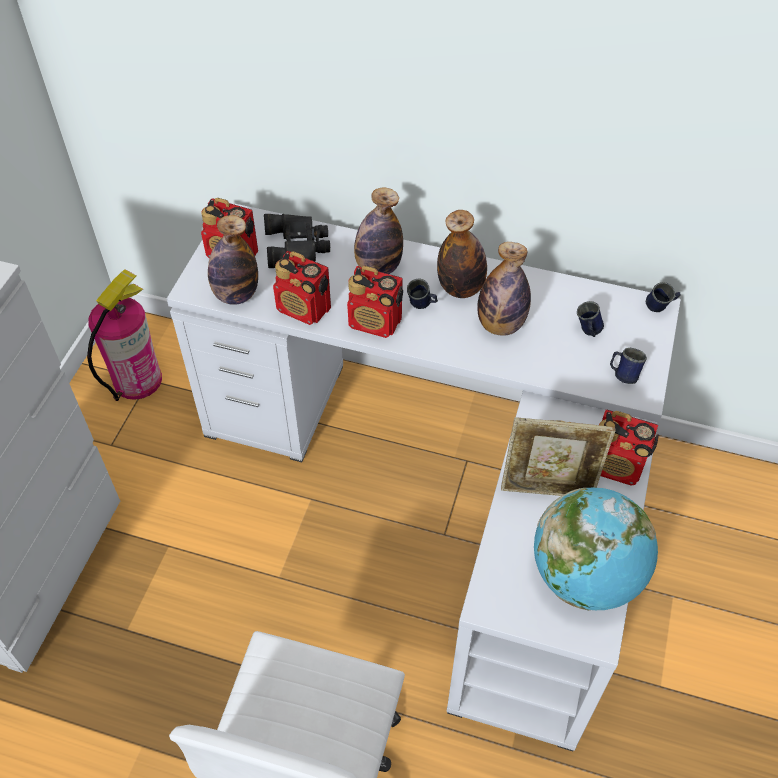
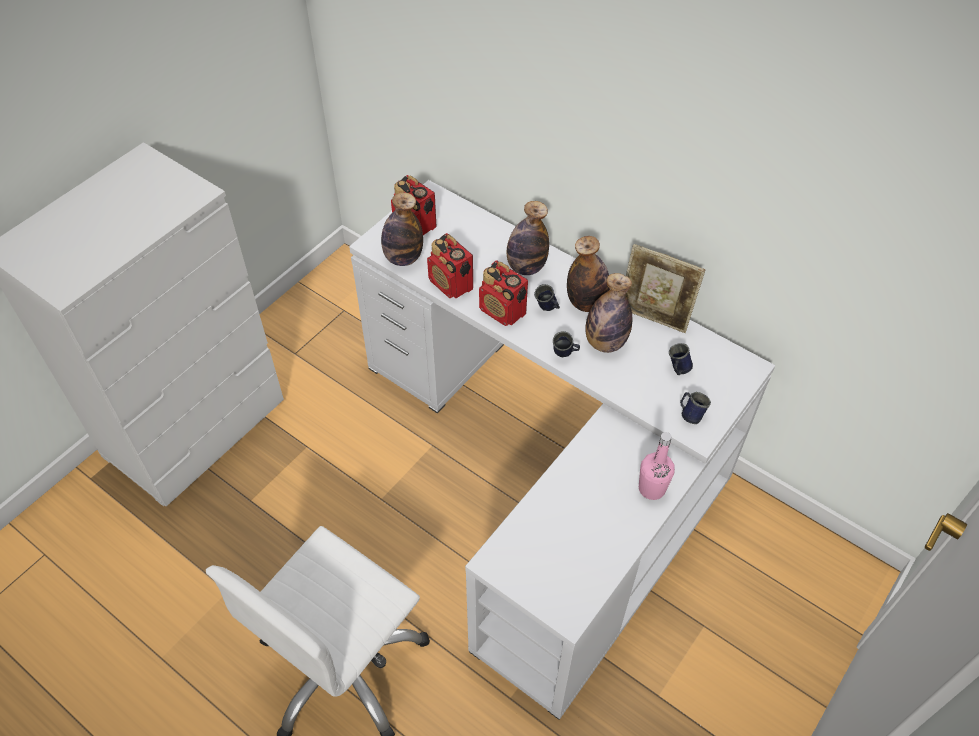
camera: 20 degrees right, 0 degrees up
fire extinguisher [87,269,162,401] -> none
black binoculars [264,214,330,268] -> none
picture frame [501,417,616,496] -> picture frame moved to [625,244,705,333]
globe [534,488,658,611] -> none
radio [599,409,659,486] -> pink bottle [639,432,675,500]
blue mug [646,282,681,312] -> blue mug moved to [553,331,580,357]

